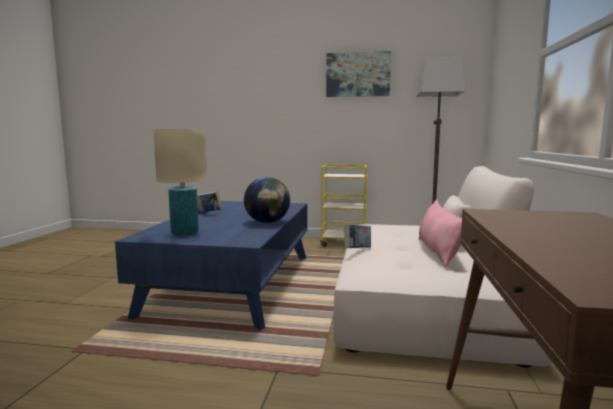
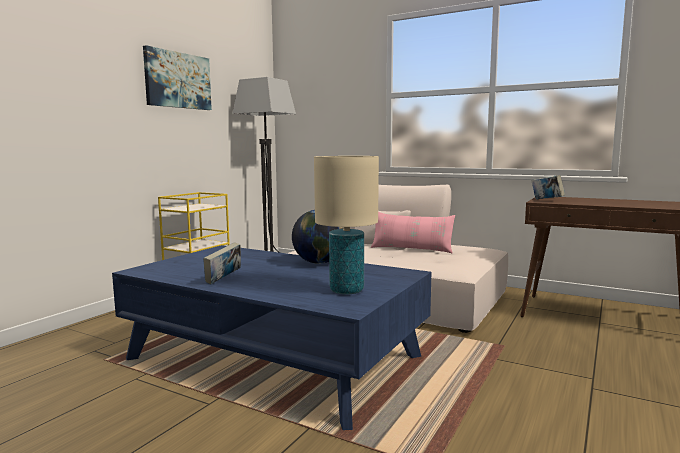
camera: 70 degrees left, 0 degrees up
book [344,224,371,248] -> book moved to [531,175,565,199]

